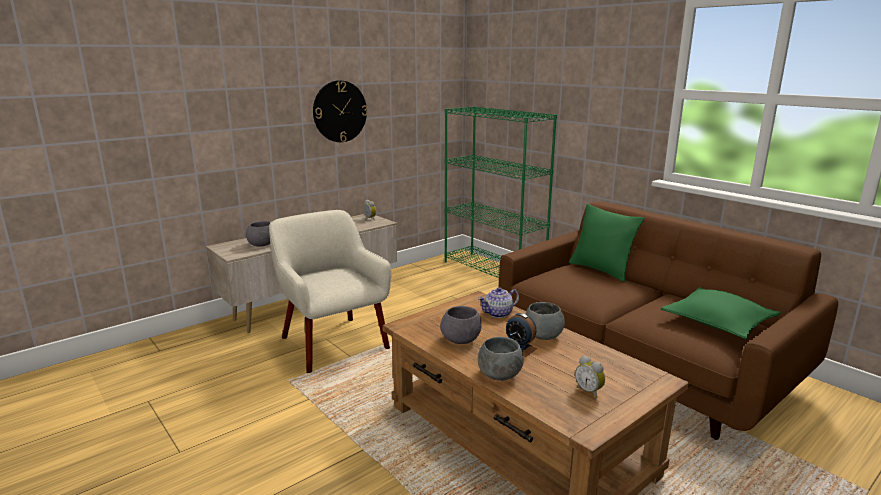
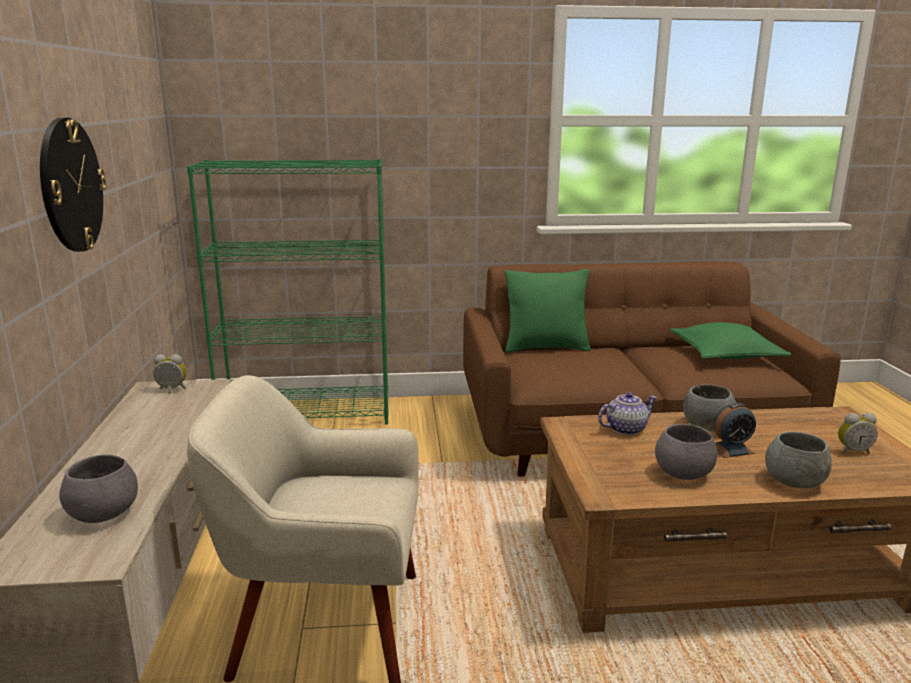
camera: 55 degrees left, 0 degrees up
teapot [478,287,519,318] -> teapot turned 120 degrees counterclockwise [598,392,657,435]

